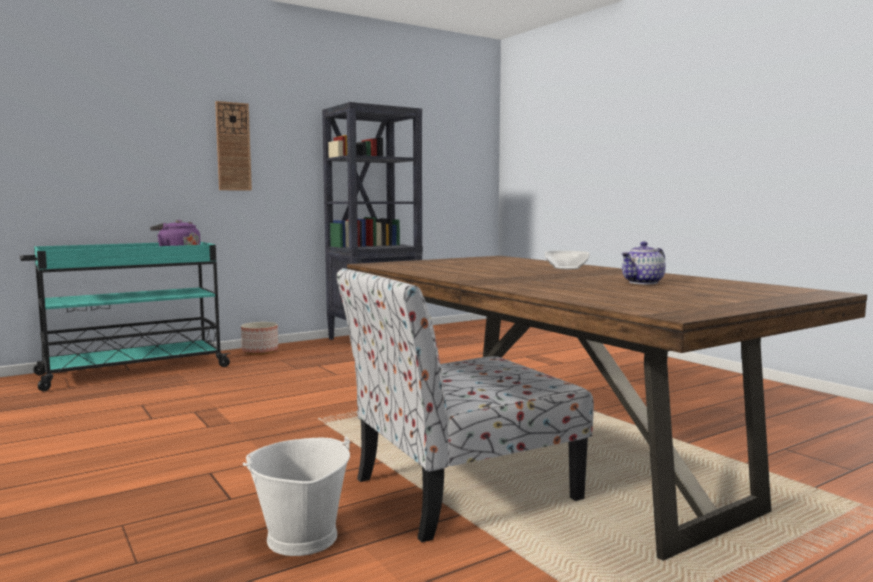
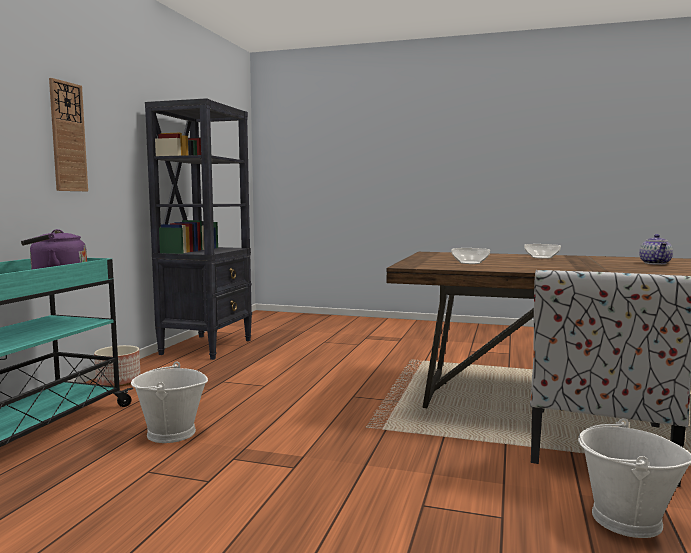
camera: 40 degrees left, 0 degrees up
none -> white bucket [131,362,208,443]
none -> bowl [451,248,490,264]

